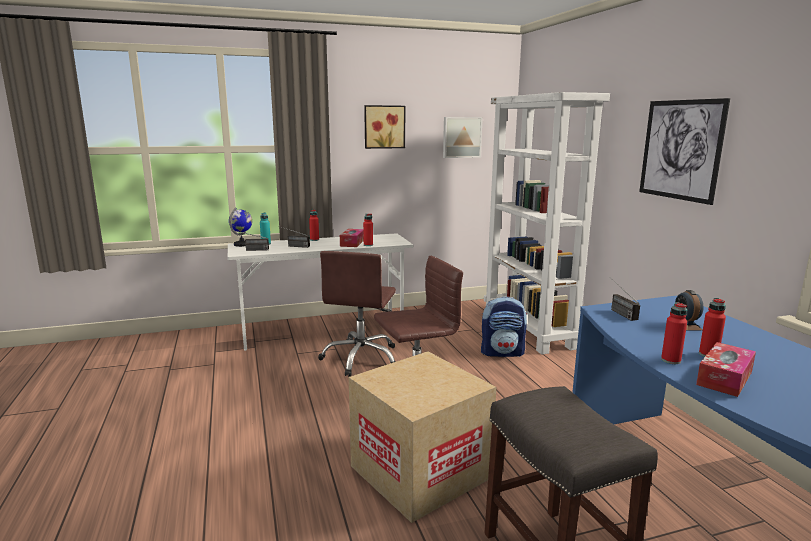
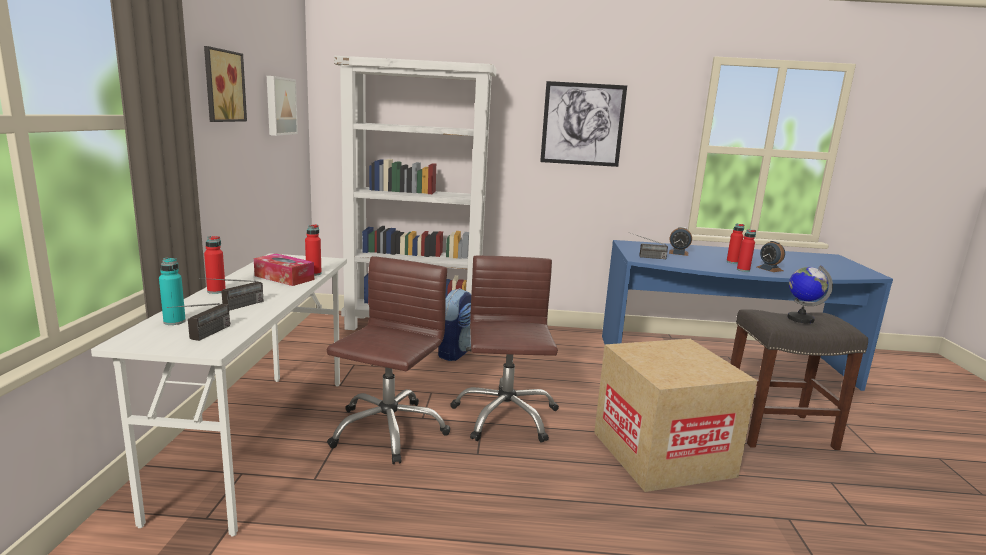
camera: 70 degrees left, 0 degrees up
globe [229,208,252,247] -> globe moved to [787,265,833,324]
brown office chair [318,251,396,376] -> brown office chair turned 105 degrees counterclockwise [327,256,450,464]
tissue box [696,342,756,397] -> alarm clock [757,241,785,272]

